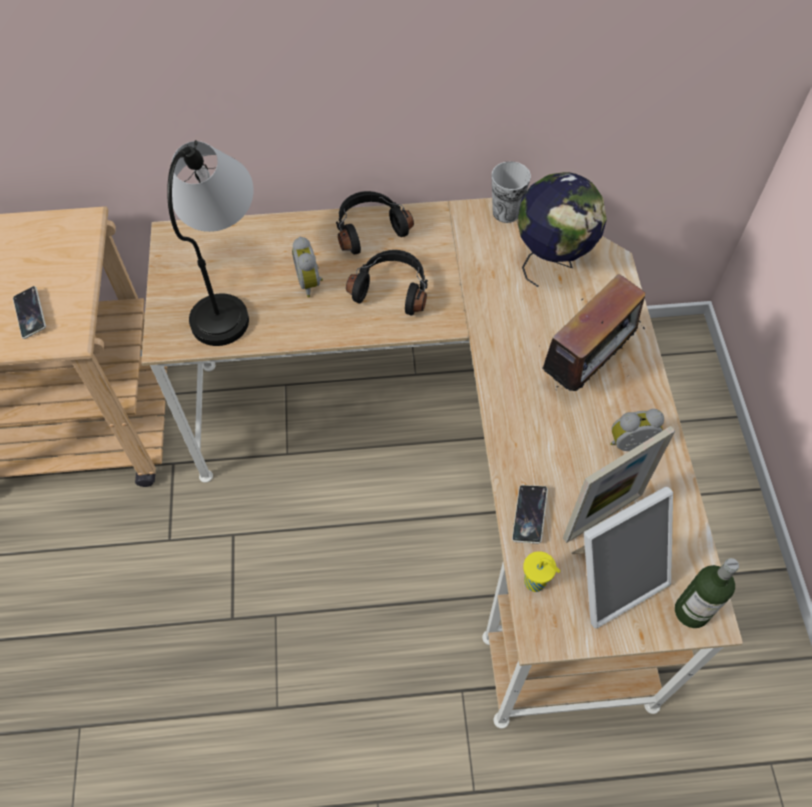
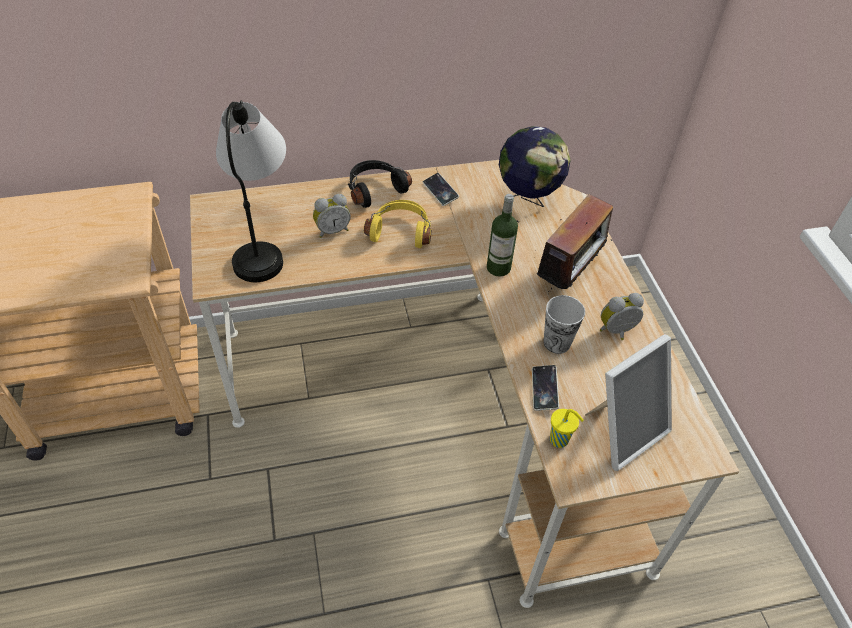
camera: 10 degrees left, 10 degrees down
phone [13,286,46,339] -> phone moved to [423,173,459,206]
alarm clock [292,237,323,298] -> alarm clock turned 90 degrees counterclockwise [313,194,351,238]
black headphones [346,250,428,315] -> yellow headphones [364,200,431,248]
cup [492,161,531,223] -> cup moved to [543,295,585,354]
picture frame [563,426,675,543] -> none
bottle [675,558,739,628] -> bottle moved to [487,194,518,276]

